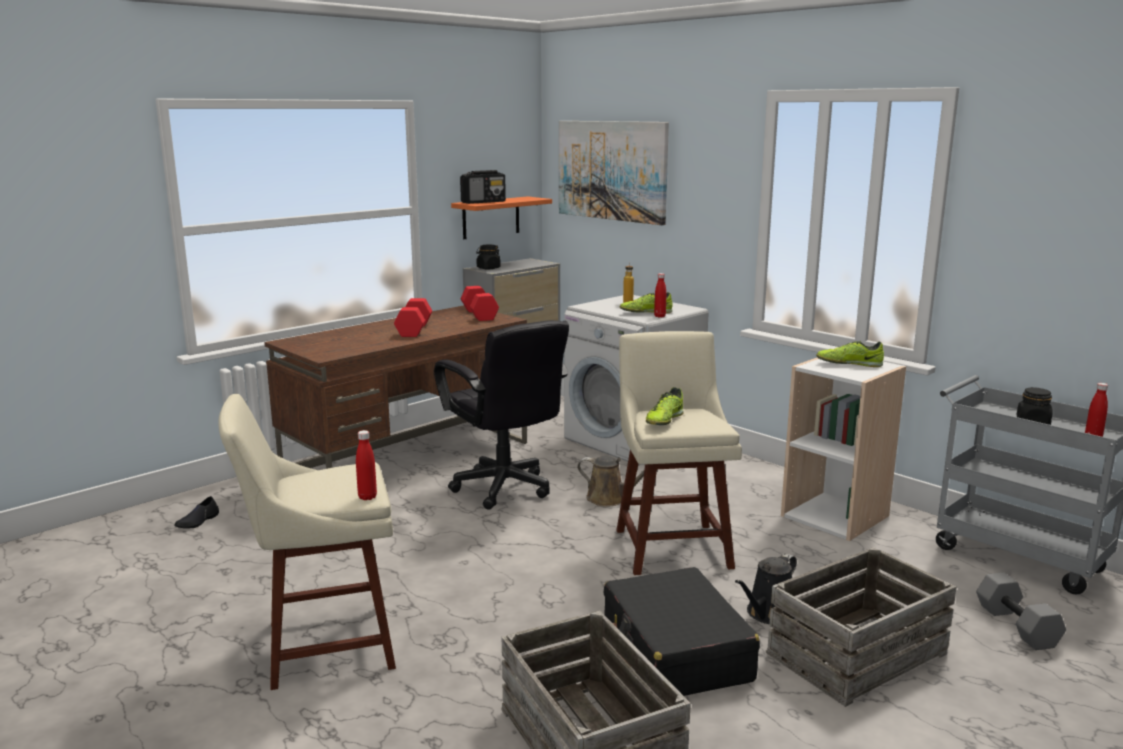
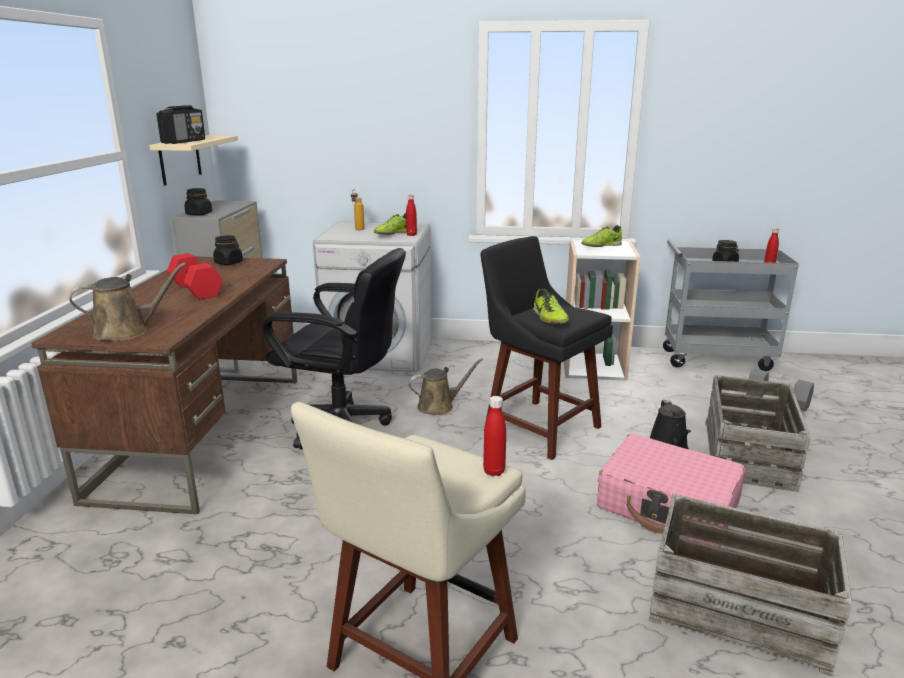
camera: 40 degrees left, 5 degrees up
black shoe [174,496,219,528] -> none
orange shelf [451,197,552,239] -> beige shelf [149,135,238,186]
red dumbbell [461,286,499,321] -> black jar [213,235,243,265]
picture [559,121,669,225] -> none
black suitcase [604,567,760,701] -> pink suitcase [597,433,746,547]
beige stool [616,331,742,575] -> black stool [481,236,613,460]
none -> brown watering can [70,263,186,341]

